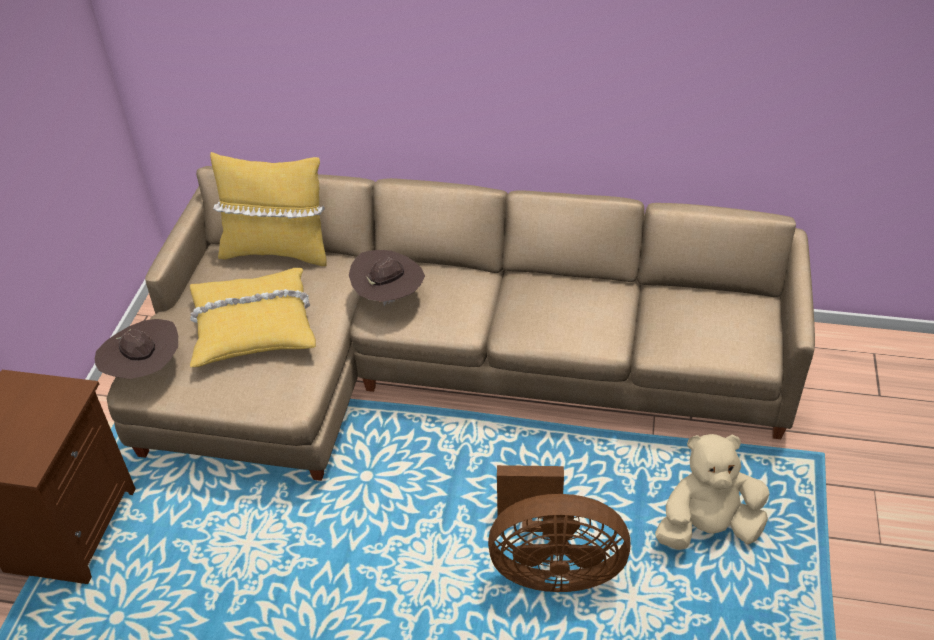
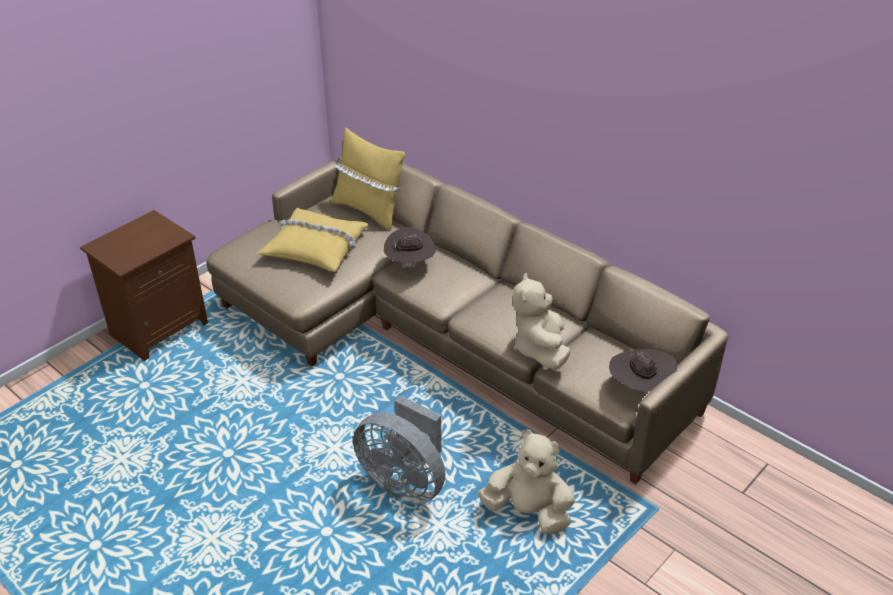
camera: 30 degrees right, 5 degrees down
brown hat [95,319,178,379] -> brown hat moved to [609,349,677,391]
brown fan [488,465,630,592] -> grey fan [353,395,446,504]
none -> beige plush toy [513,273,570,370]

